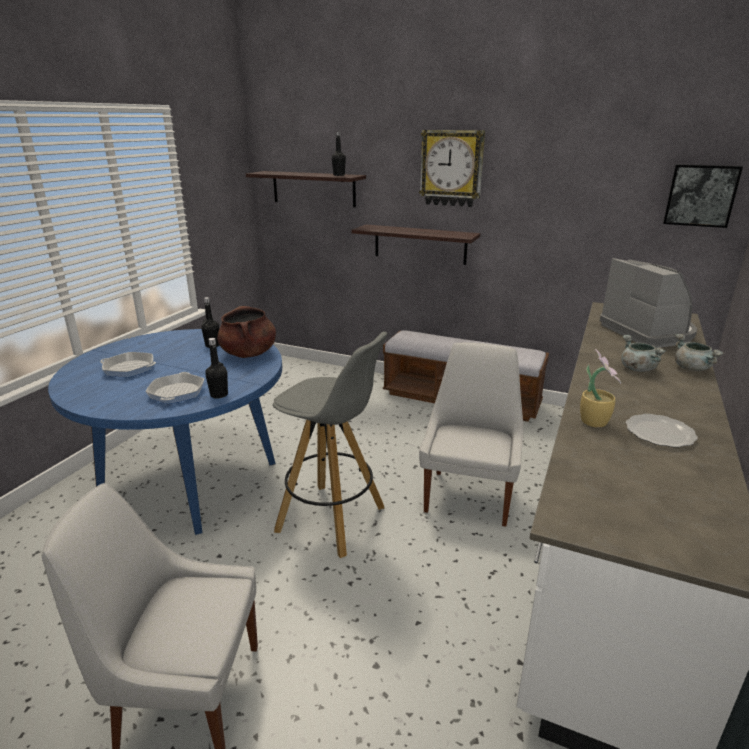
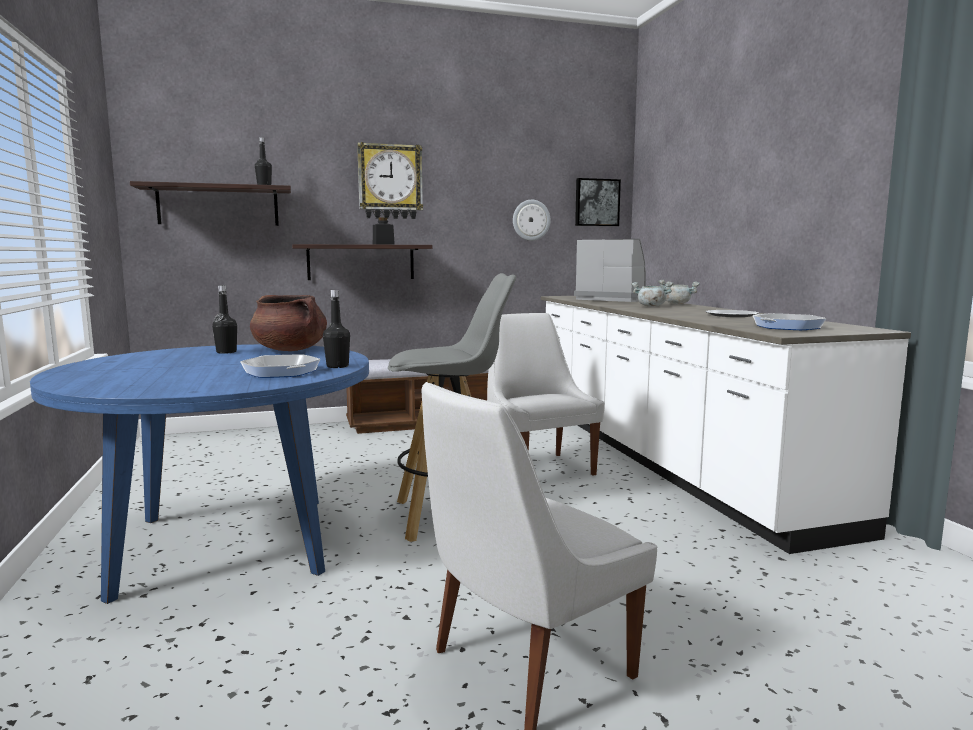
camera: 40 degrees left, 15 degrees down
frying pan [100,352,156,378] -> frying pan moved to [752,313,826,330]
potted plant [580,349,621,427] -> none
none -> black jar [373,217,395,245]
none -> wall clock [513,200,551,241]

